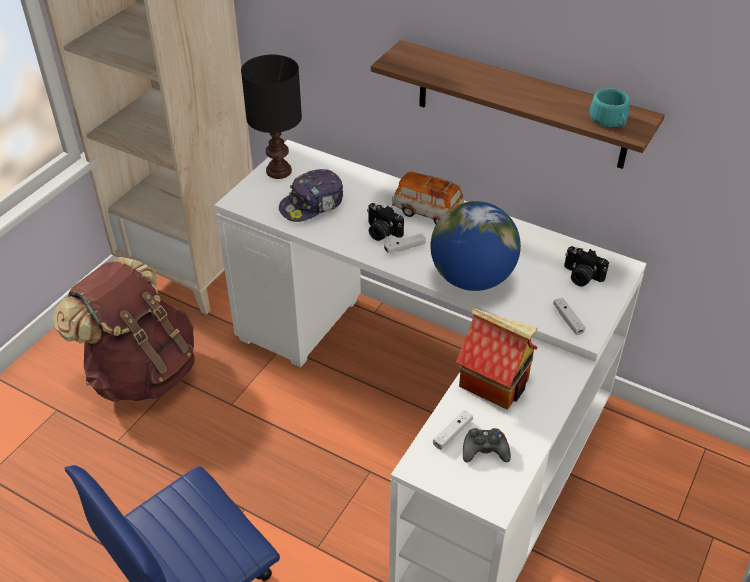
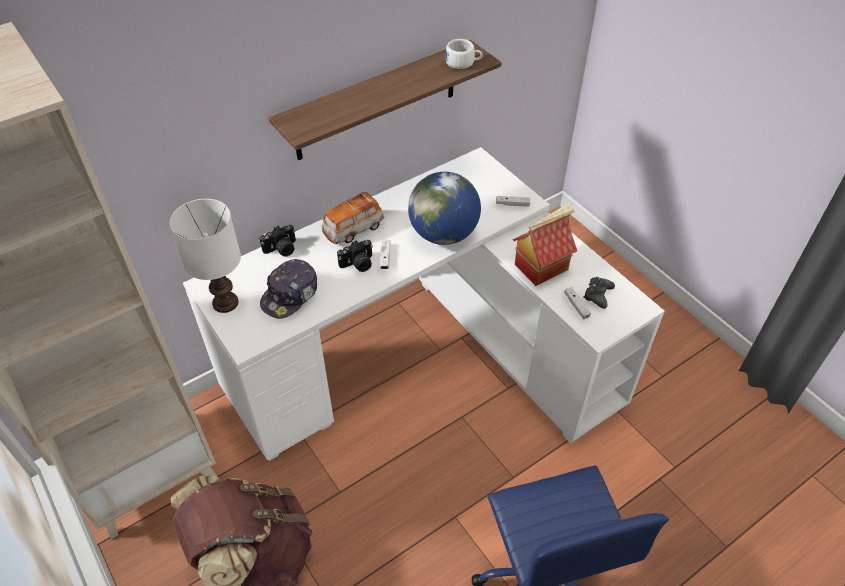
camera: 65 degrees left, 5 degrees up
black table lamp [241,55,302,179] -> white table lamp [170,199,241,313]
cap [279,169,343,222] -> cap turned 45 degrees clockwise [260,259,317,319]
camera [564,246,609,286] -> camera moved to [259,225,296,257]
turquoise cup [589,88,630,127] -> white cup [445,39,483,69]

